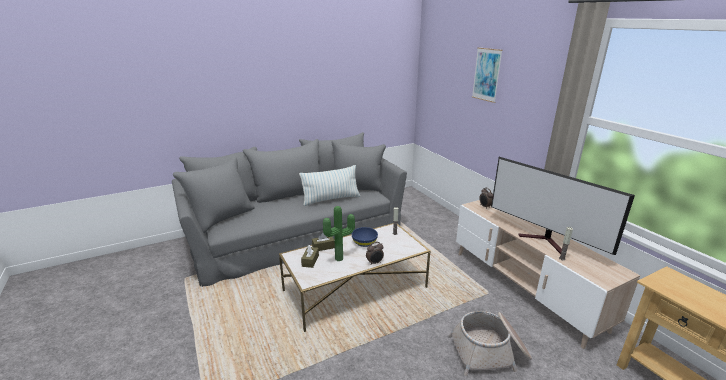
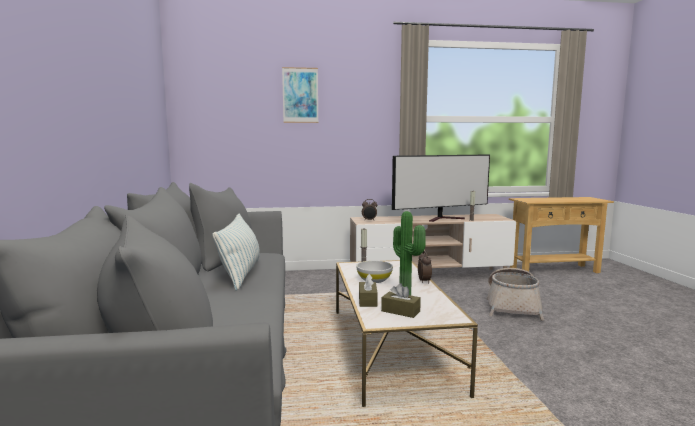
camera: 70 degrees left, 15 degrees down
blue bowl [352,227,378,247] -> white bowl [356,261,393,283]

